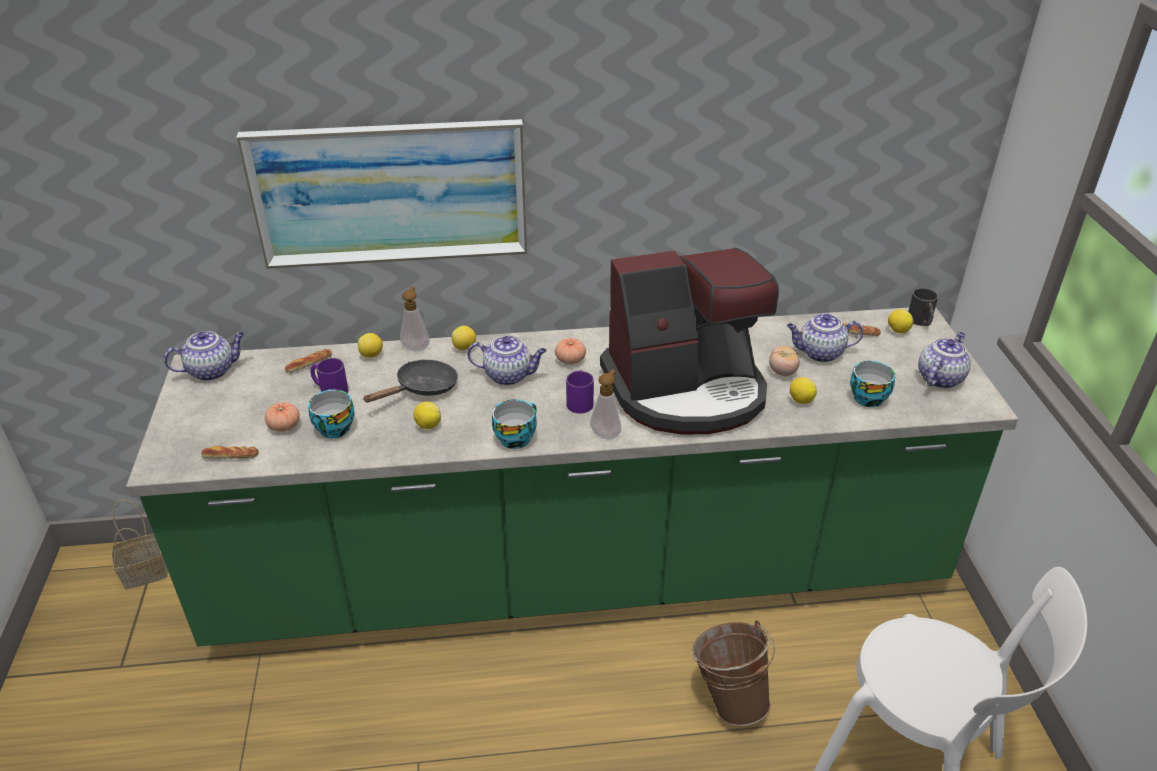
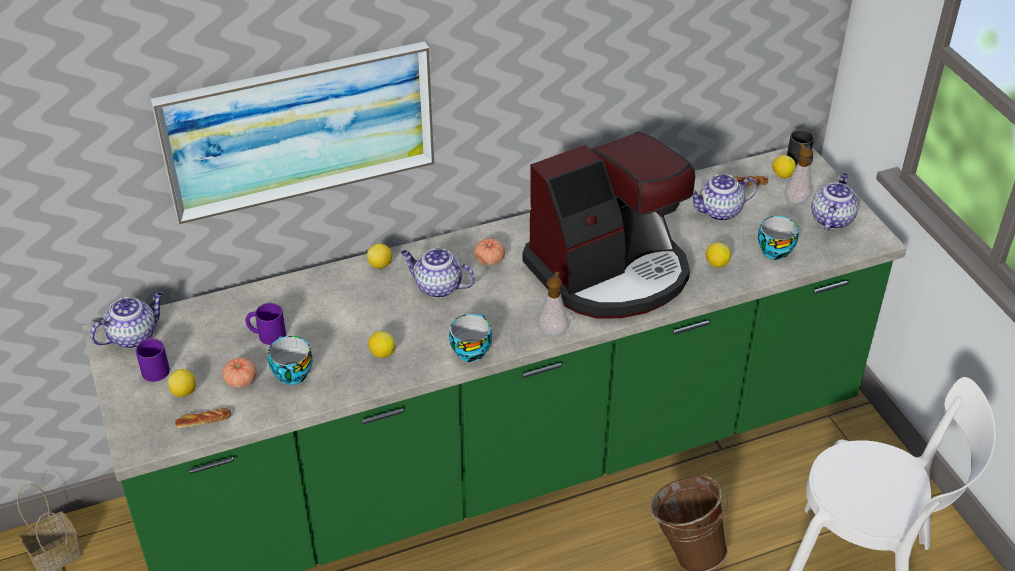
camera: 15 degrees left, 5 degrees up
bread [285,349,332,373] -> none
lemon [358,333,383,358] -> lemon moved to [168,369,196,397]
black frying pan [364,360,458,402] -> none
soap dispenser [400,287,430,351] -> soap dispenser moved to [784,143,813,203]
teapot [467,335,547,385] -> teapot turned 150 degrees counterclockwise [401,248,475,298]
purple mug [566,370,594,414] -> purple mug moved to [135,337,170,382]
tomato [769,346,800,376] -> none

